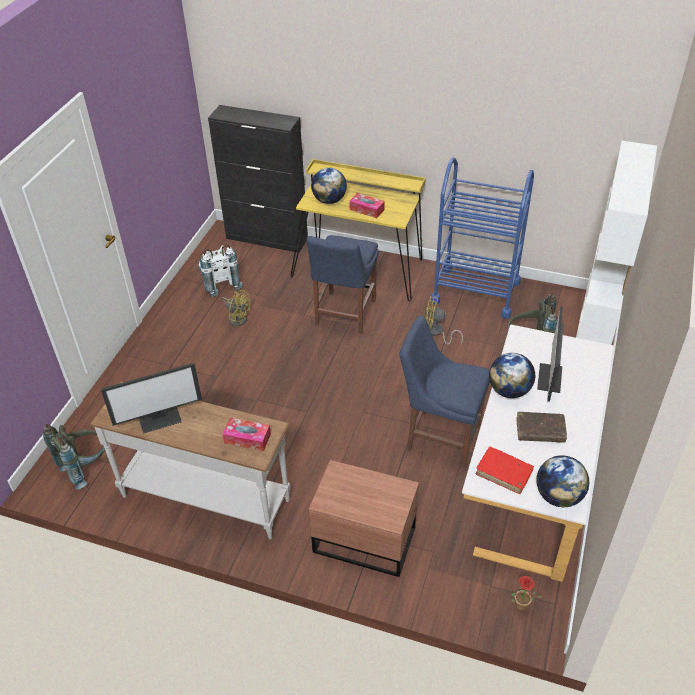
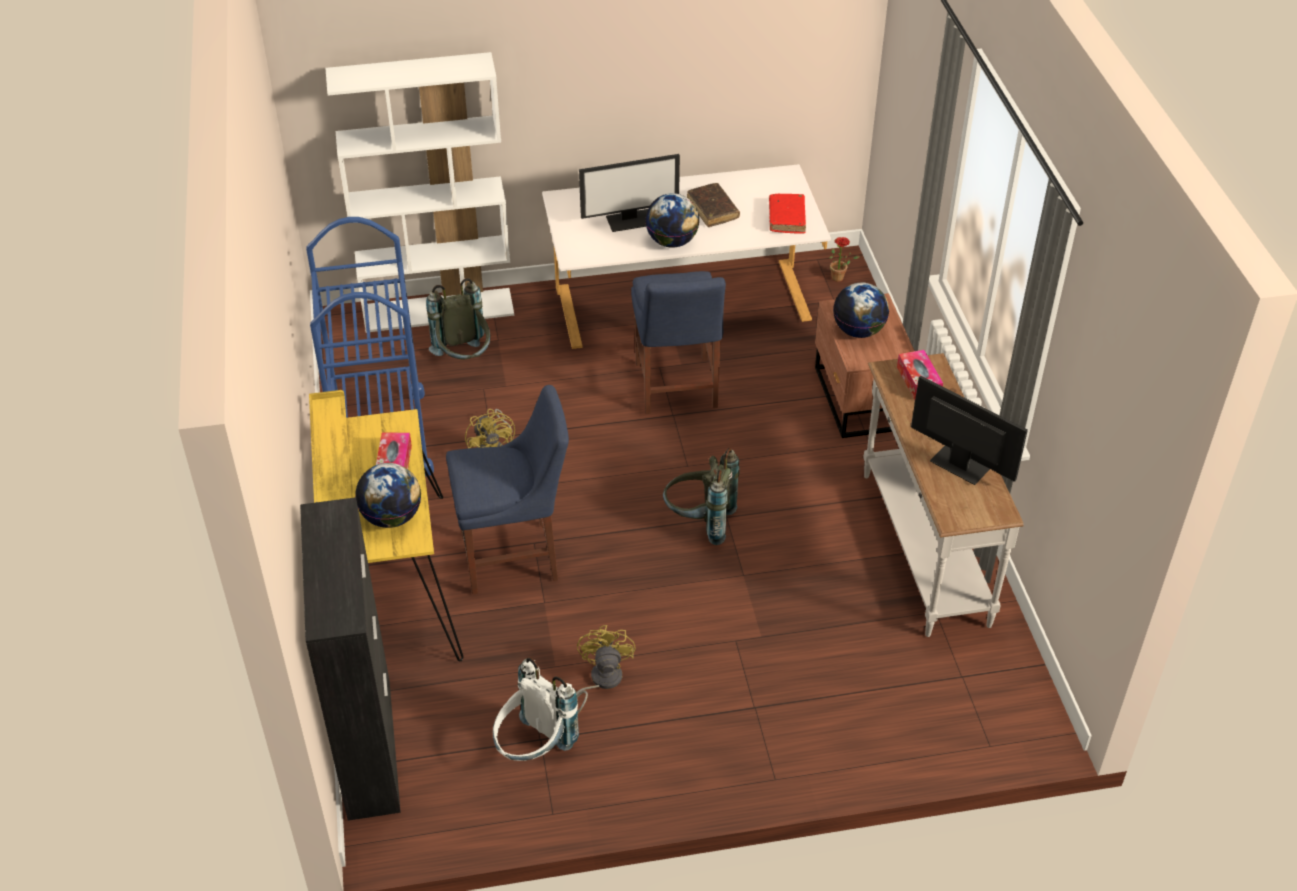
camera: 120 degrees left, 0 degrees up
grey backpack [43,424,105,490] -> grey backpack moved to [663,448,740,545]
globe [537,455,589,507] -> globe moved to [833,283,889,338]

